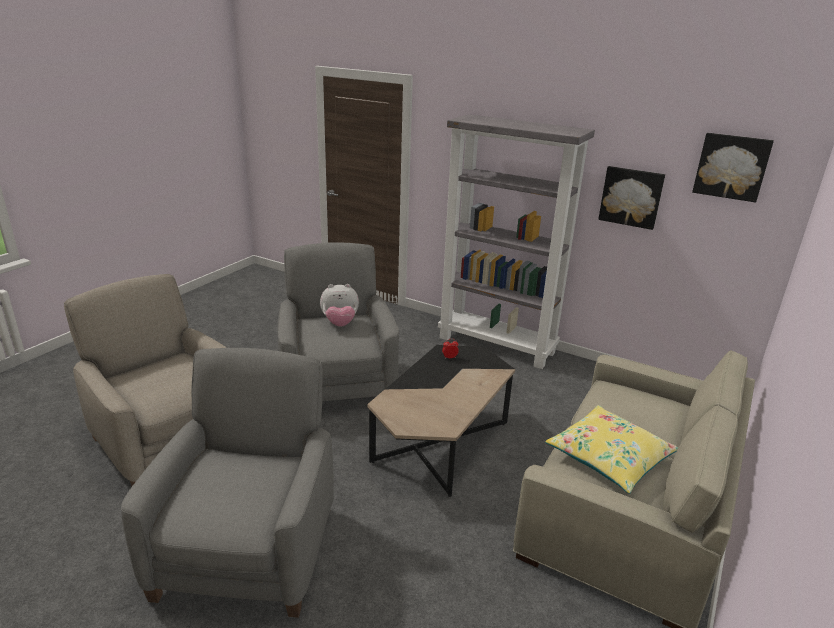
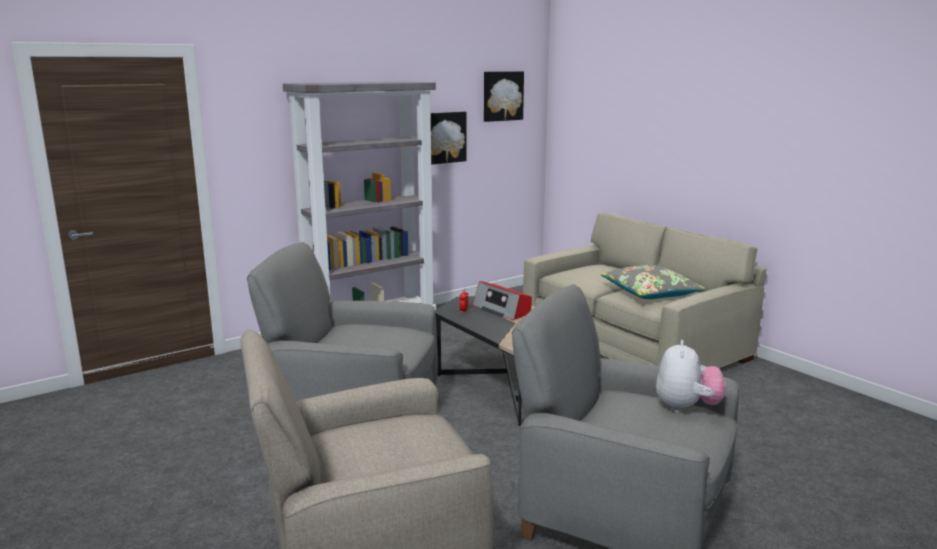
camera: 65 degrees left, 10 degrees down
plush toy [320,284,359,327] -> plush toy moved to [656,340,725,413]
yellow pillow [545,405,678,494] -> grey pillow [601,265,706,299]
none -> radio [472,281,532,321]

